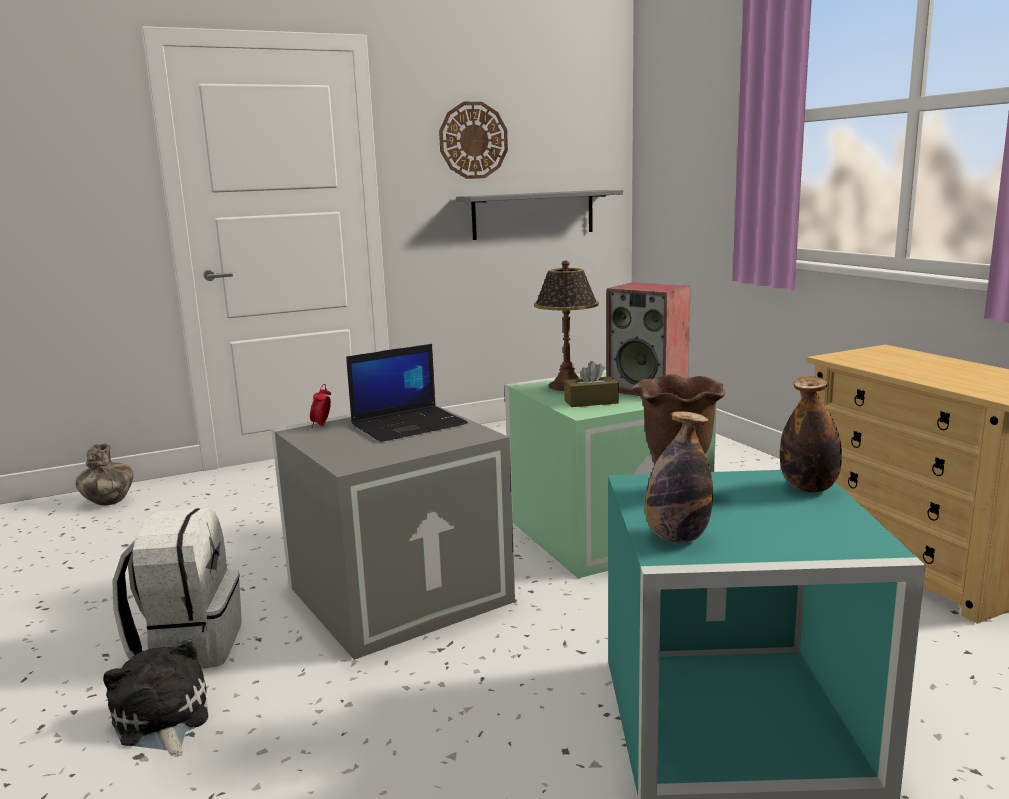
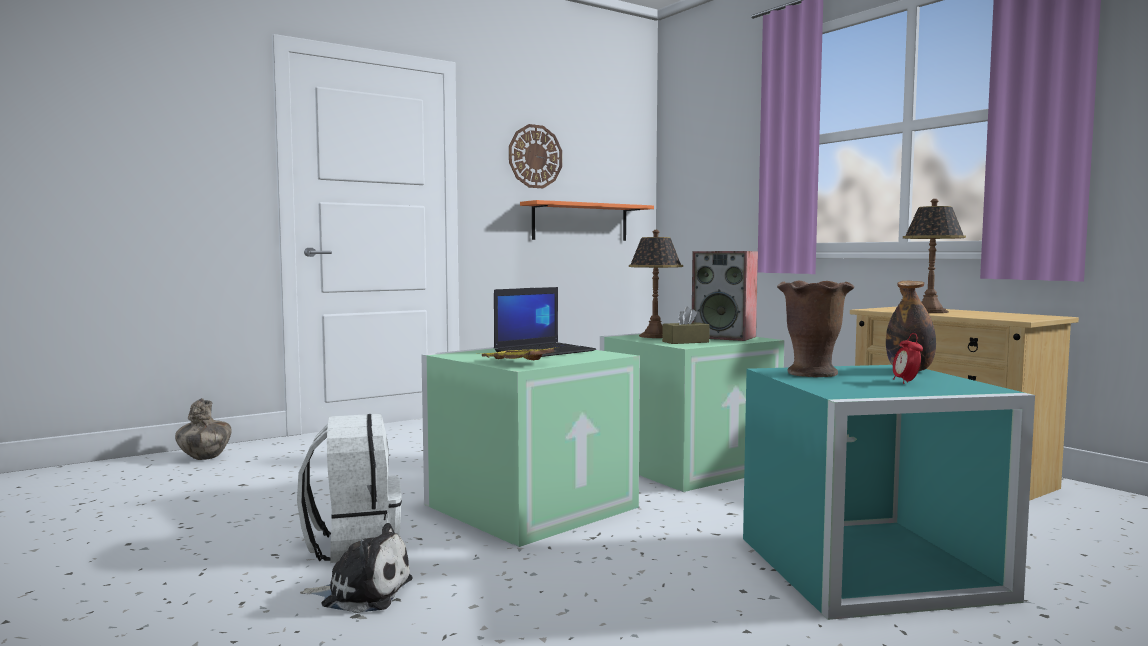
camera: 10 degrees left, 10 degrees down
plush toy [103,639,208,757] -> plush toy turned 135 degrees clockwise [300,523,412,613]
grey storage box [271,405,515,660] -> green storage box [421,347,640,547]
alarm clock [310,384,331,428] -> alarm clock moved to [893,333,923,384]
grey shelf [456,190,623,240] -> orange shelf [520,200,654,241]
bottle [645,411,713,543] -> none
none -> yellow tray [481,347,558,360]
none -> table lamp [903,199,966,313]

